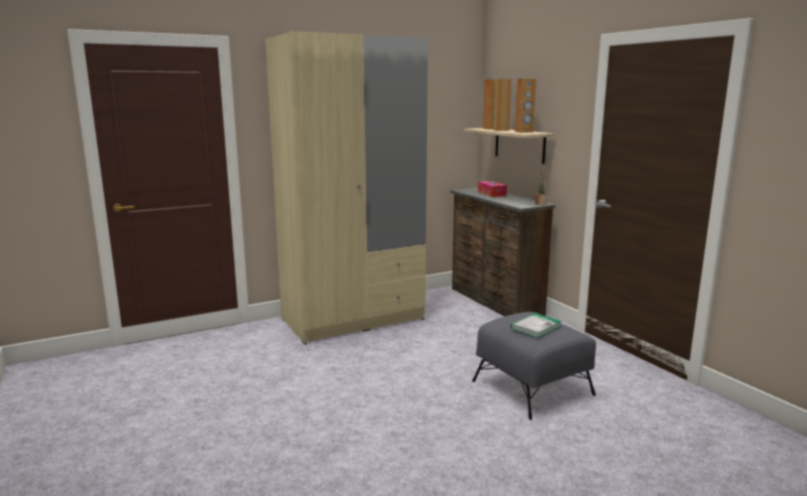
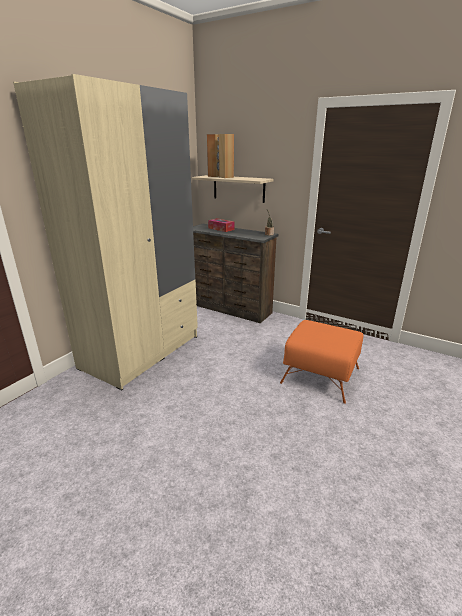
camera: 30 degrees left, 10 degrees up
grey ottoman [472,312,596,420] -> orange ottoman [280,320,363,404]
book [510,313,562,338] -> none
brown speaker [515,78,537,133] -> none

